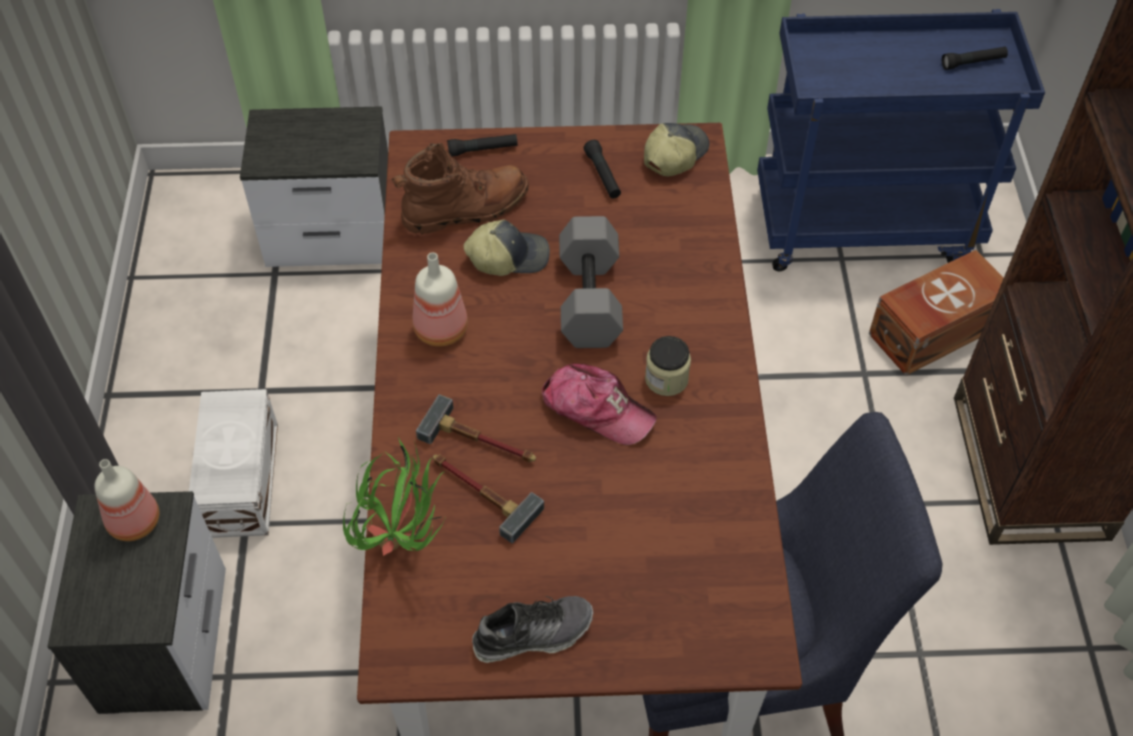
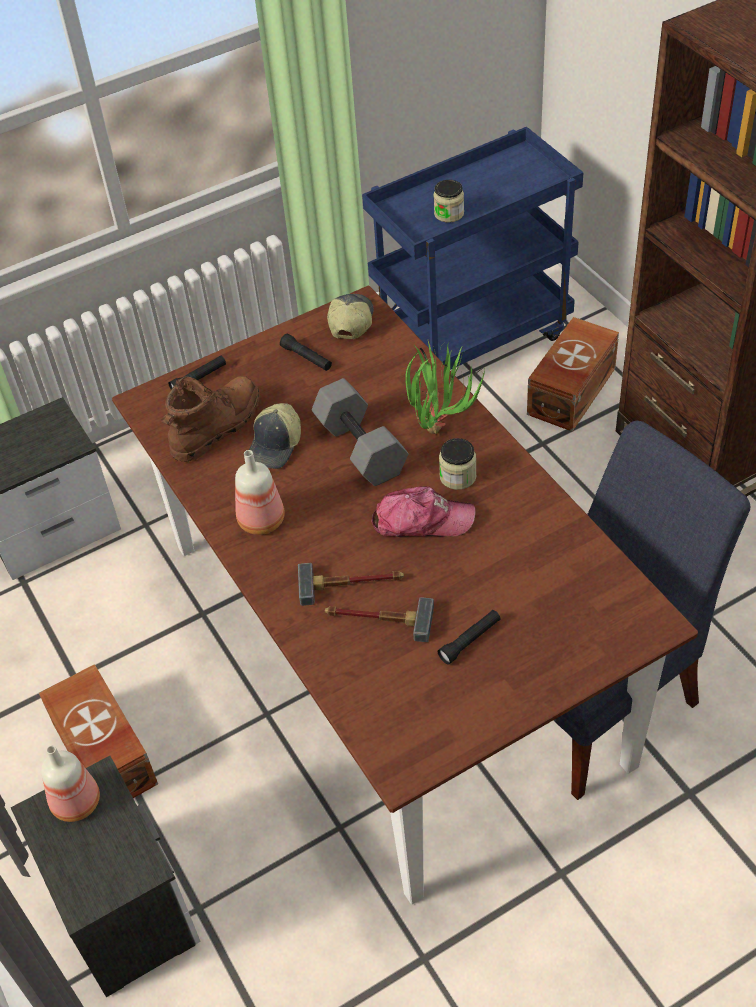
camera: 25 degrees left, 5 degrees down
white storage box [189,389,278,538] -> brown storage box [39,664,158,798]
potted plant [343,437,445,556] -> potted plant moved to [405,341,485,434]
cap [464,220,550,276] -> cap turned 150 degrees clockwise [249,403,301,469]
shoe [472,596,593,663] -> none
black flashlight [942,47,1008,70] -> black flashlight moved to [437,610,500,665]
none -> jar [433,180,464,223]

